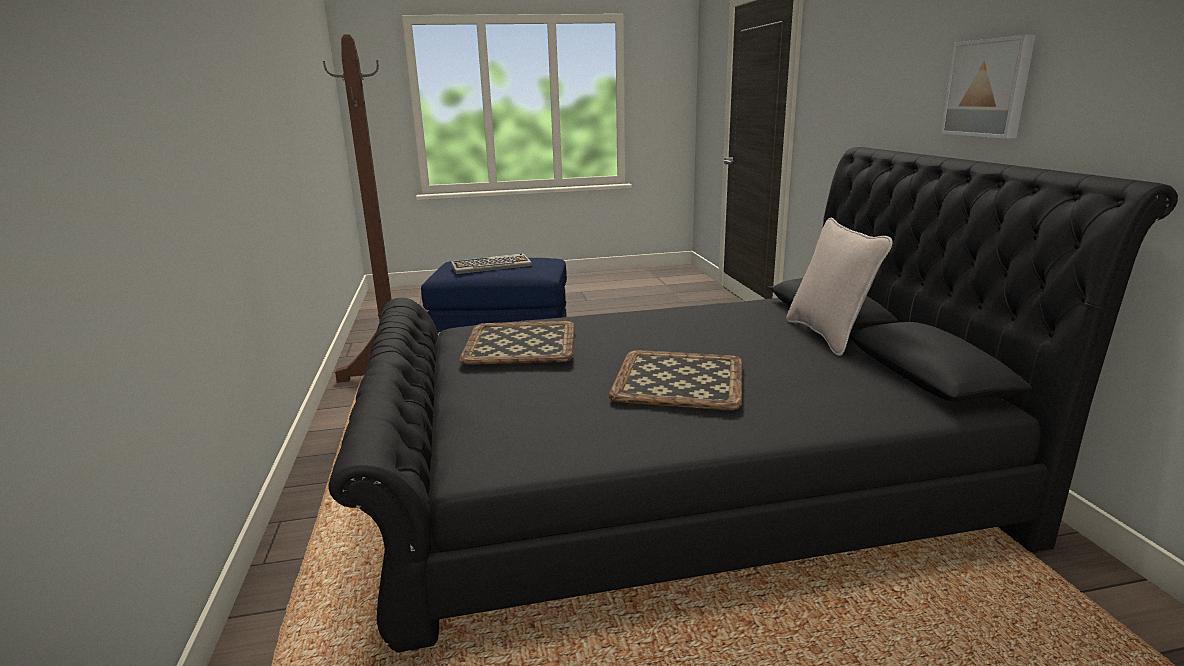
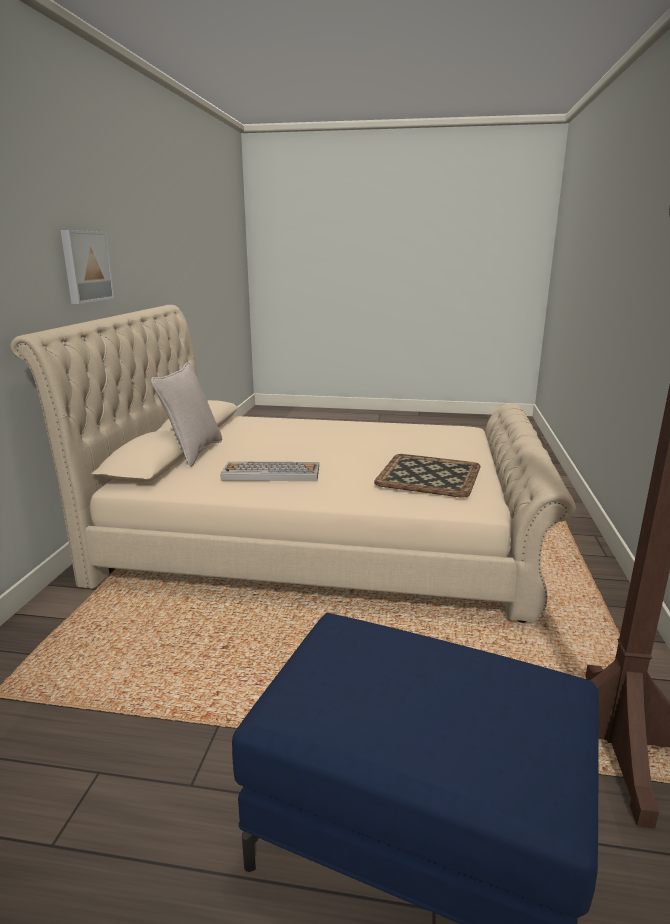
camera: 160 degrees left, 0 degrees up
black bed [328,147,1178,653] -> beige bed [10,305,576,623]
keyboard [451,253,532,274] -> keyboard moved to [220,461,319,481]
tray [609,350,743,410] -> none

